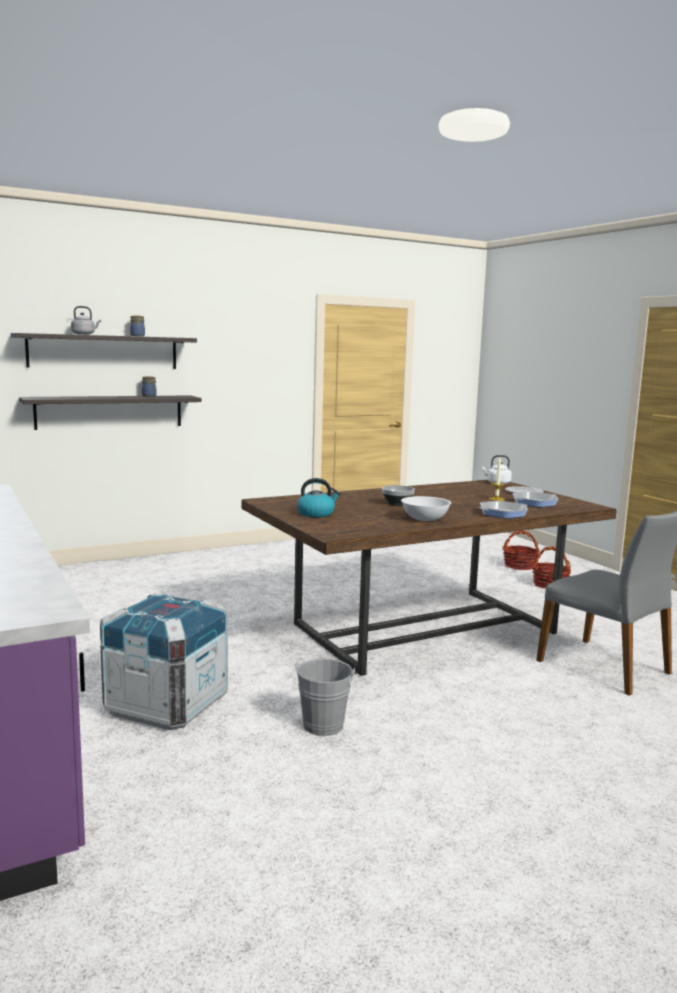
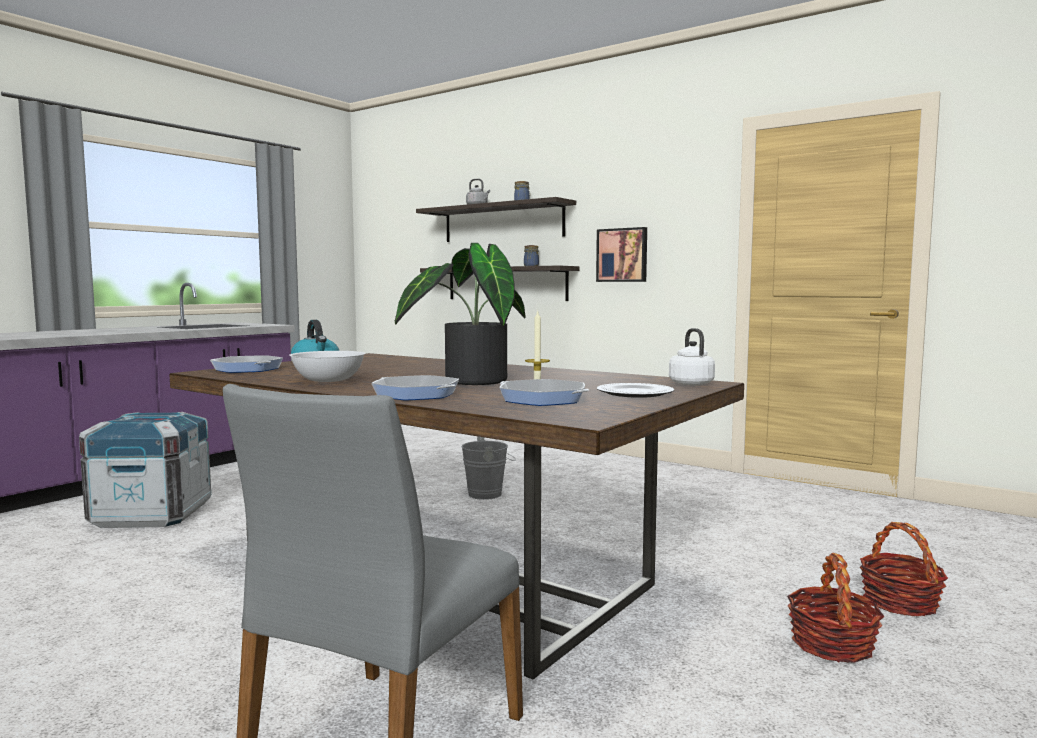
camera: 65 degrees right, 5 degrees down
grey bucket [295,658,355,736] -> grey bucket moved to [462,437,516,500]
bowl [382,485,415,506] -> none
none -> frying pan [210,355,283,373]
none -> potted plant [395,243,526,385]
none -> picture [596,227,647,282]

